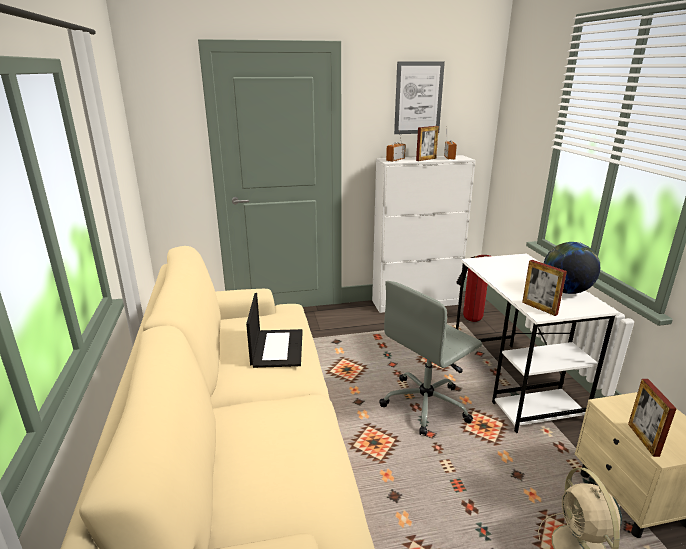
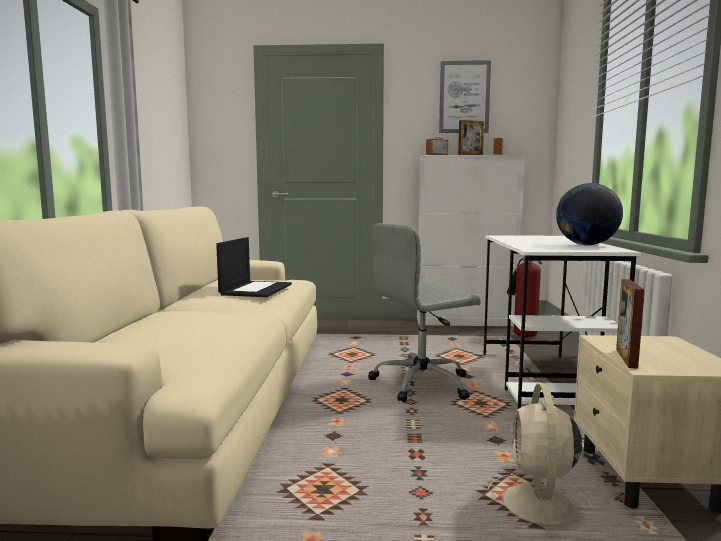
camera: 15 degrees right, 15 degrees down
picture frame [522,260,567,316] -> none

